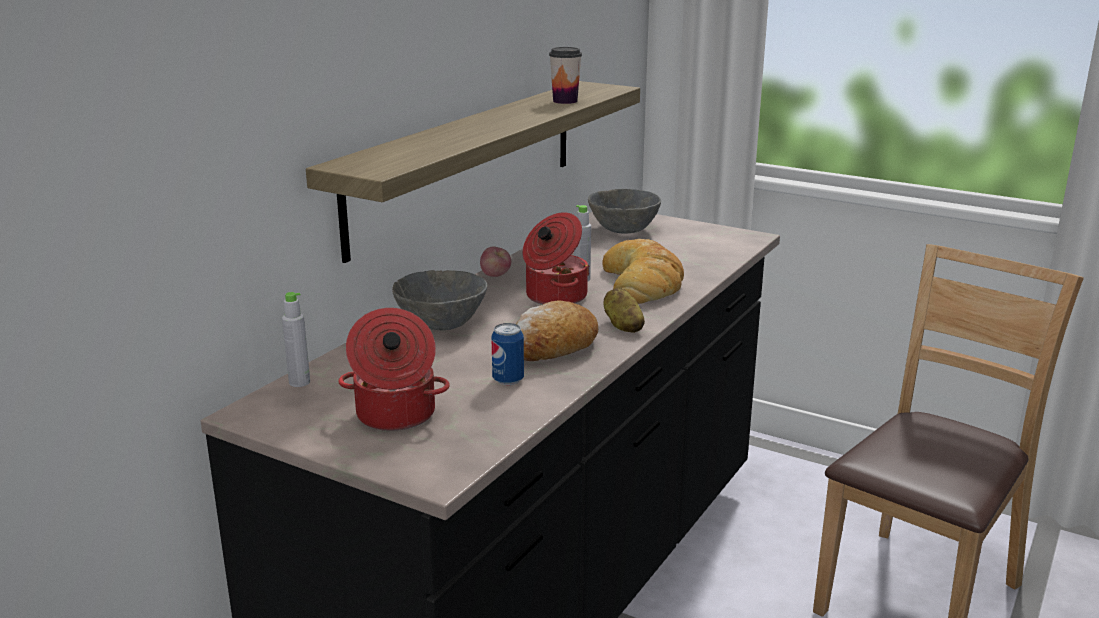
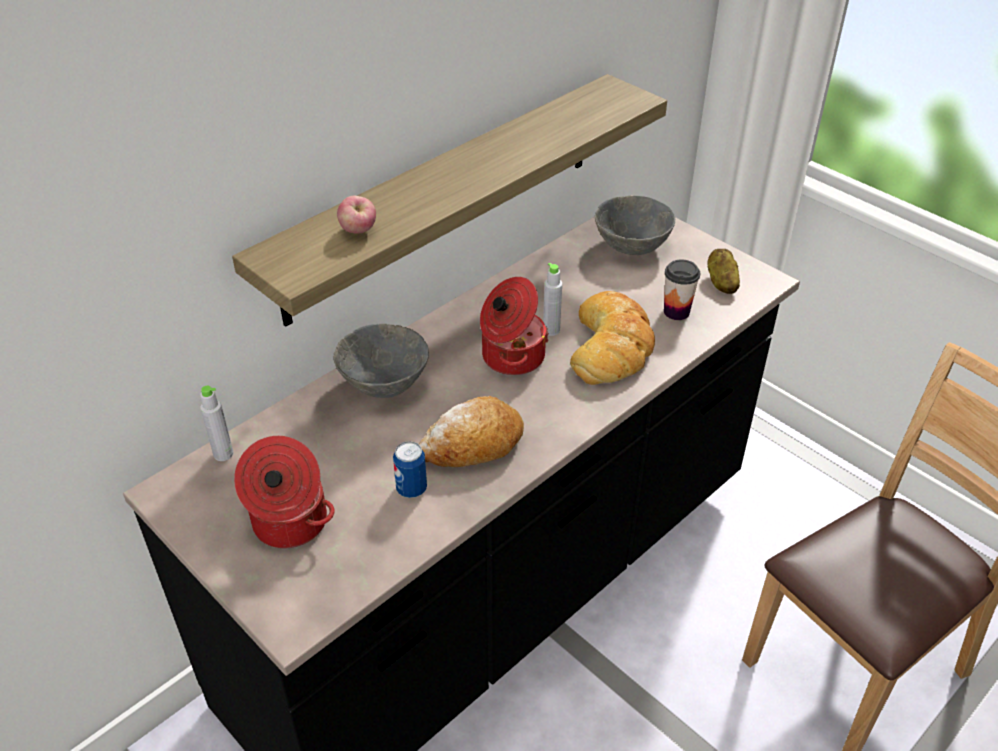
camera: 15 degrees right, 20 degrees up
apple [480,246,511,277] -> apple moved to [337,196,376,233]
cup [549,47,582,104] -> cup moved to [664,259,700,320]
potato [603,288,645,333] -> potato moved to [708,249,740,294]

